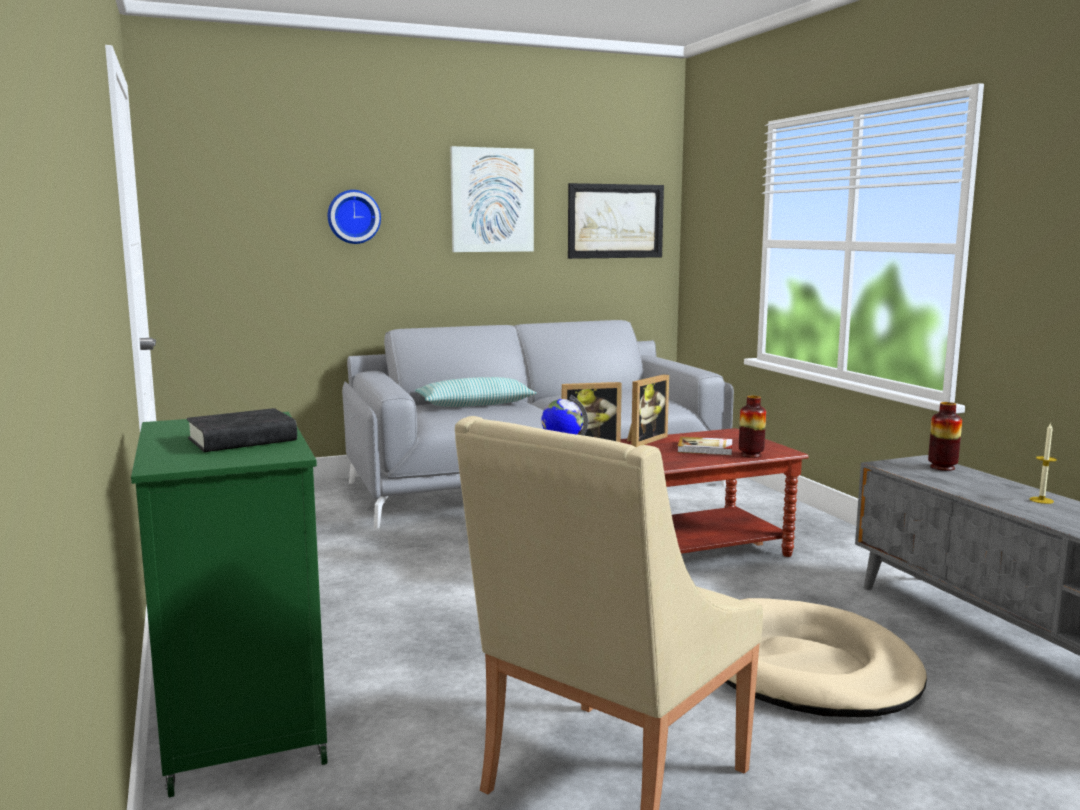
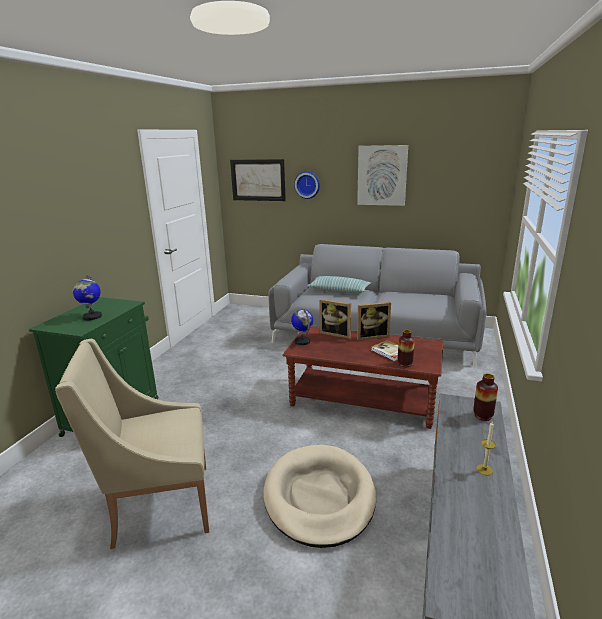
camera: 40 degrees right, 10 degrees up
black book [187,408,297,452] -> globe [73,275,102,320]
picture [568,183,664,259] -> picture moved to [230,159,286,201]

